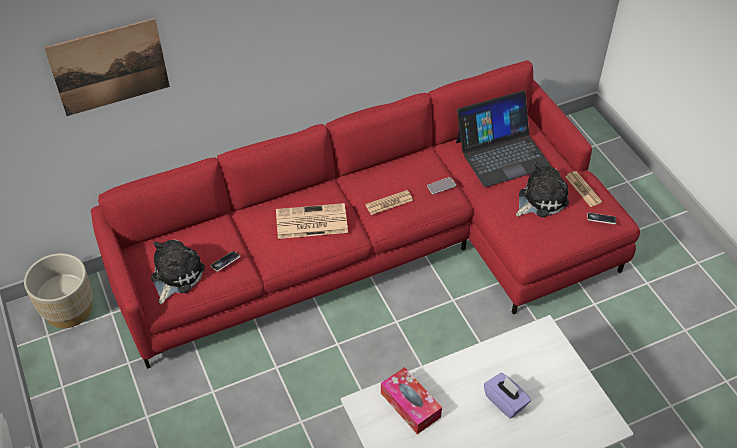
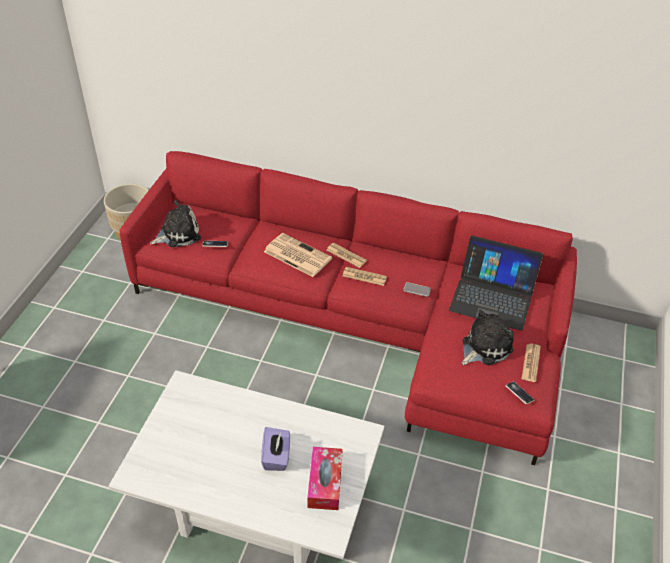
camera: 40 degrees right, 5 degrees down
picture [44,18,170,116] -> none
tissue box [381,367,442,434] -> tissue box moved to [307,447,343,510]
plush toy [516,162,569,217] -> plush toy turned 45 degrees counterclockwise [462,310,514,365]
none -> newspaper [326,243,367,268]

